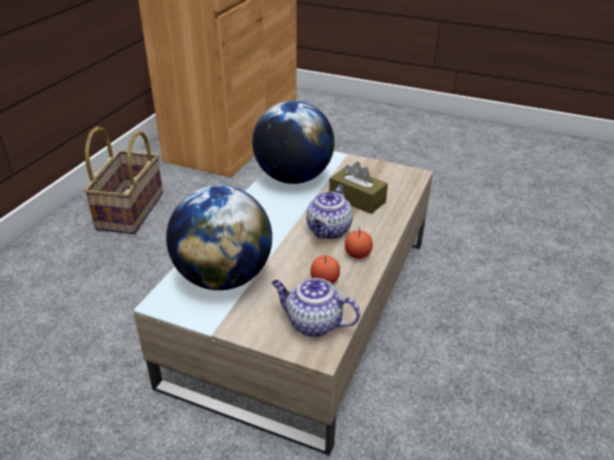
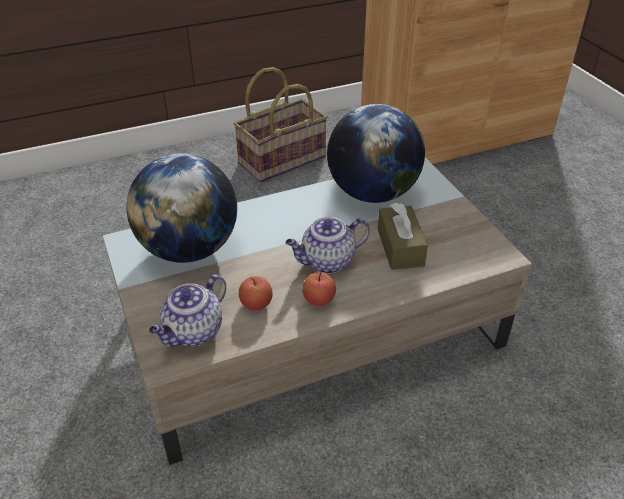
camera: 45 degrees right, 5 degrees up
teapot [272,278,360,337] -> teapot turned 120 degrees counterclockwise [149,275,226,346]

